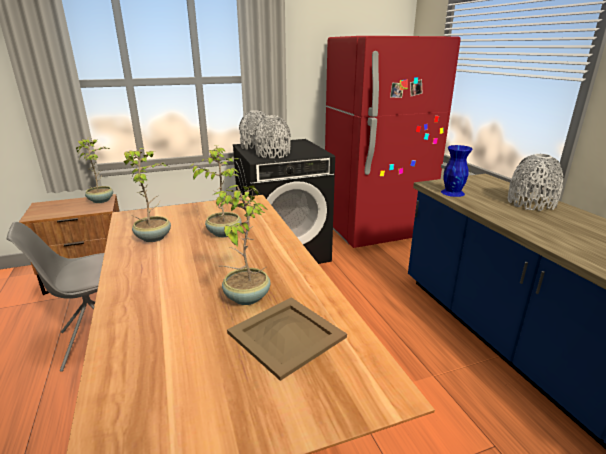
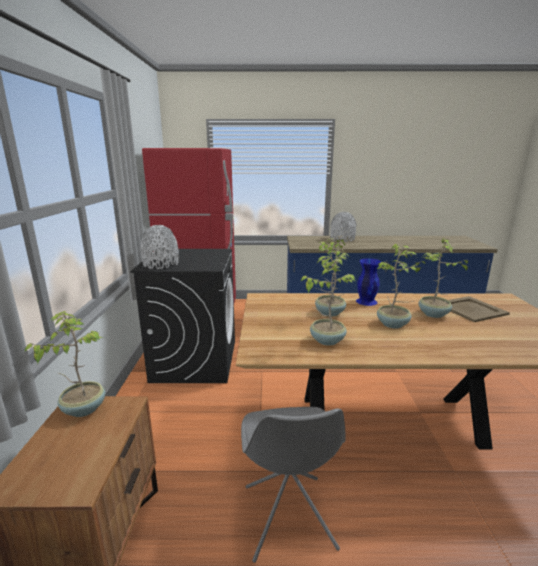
camera: 70 degrees left, 5 degrees down
grey vase [255,115,291,159] -> none
blue vase [441,145,472,197] -> blue vase moved to [356,258,381,306]
none -> potted plant [377,244,426,328]

